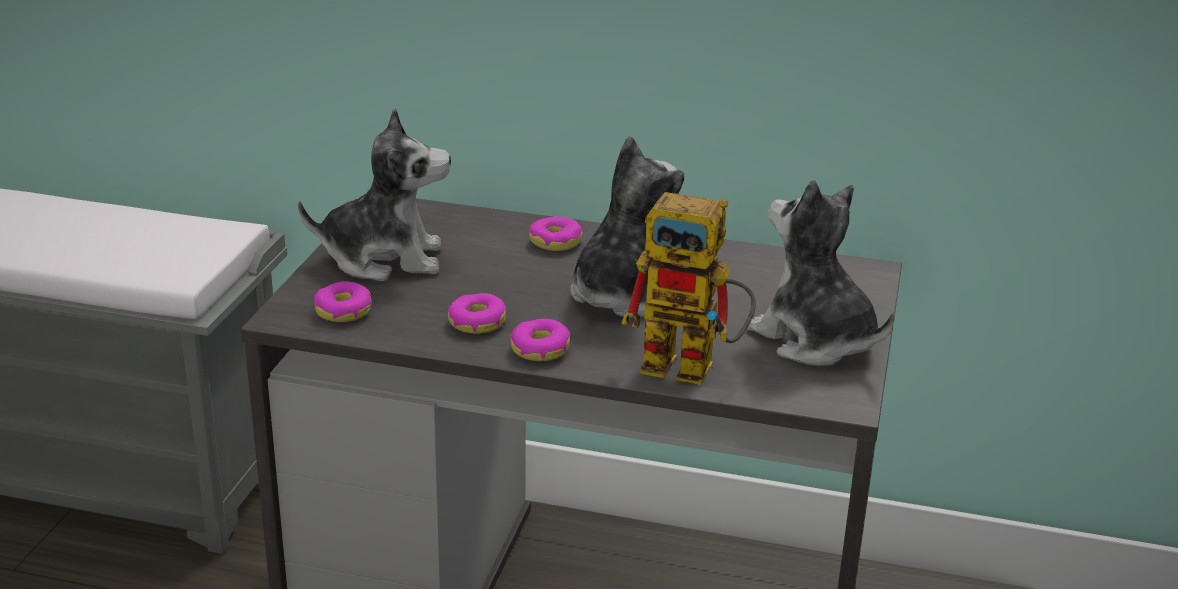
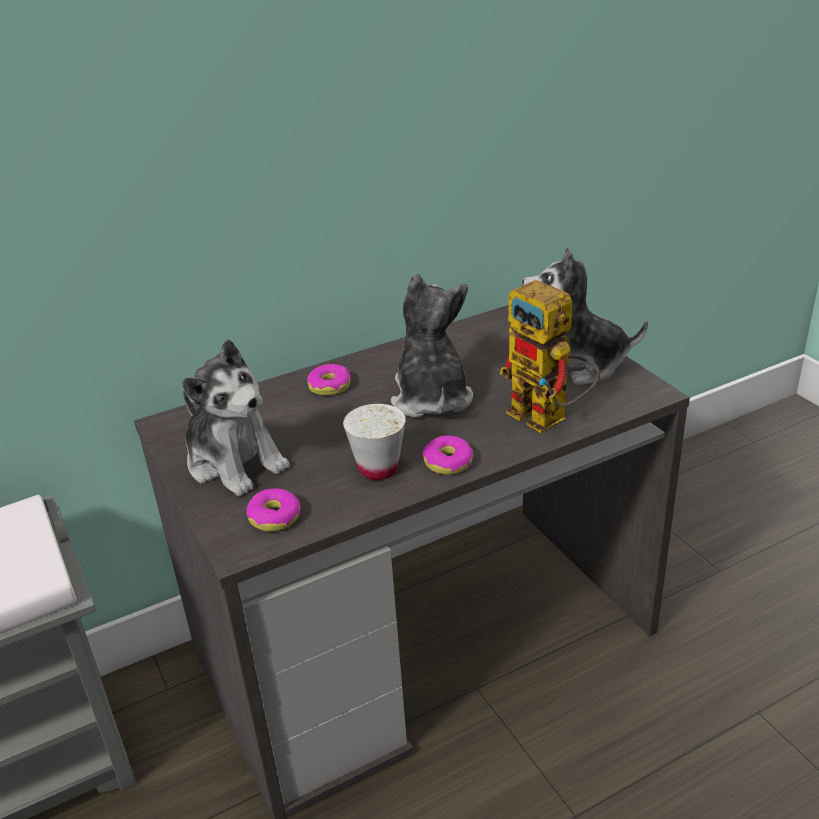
camera: 40 degrees left, 5 degrees up
plush toy [298,108,451,281] -> plush toy turned 90 degrees clockwise [182,339,290,496]
donut [448,293,506,334] -> white cup [343,404,406,480]
toy robot [621,192,756,385] -> toy robot turned 75 degrees clockwise [500,280,600,433]

